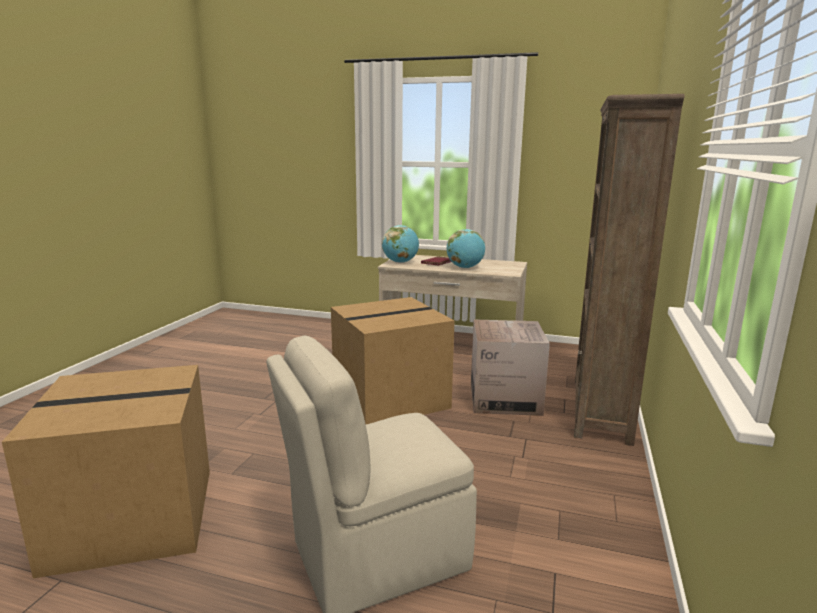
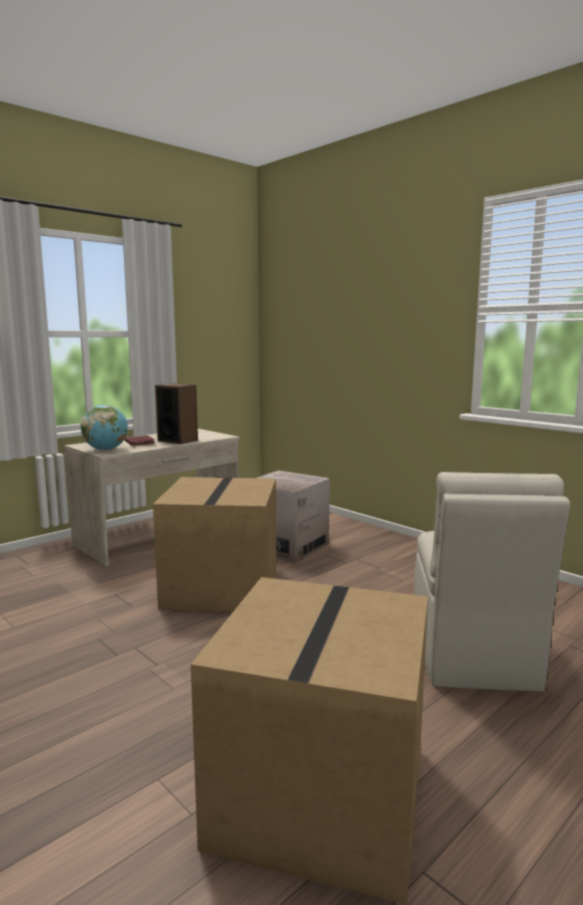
camera: 60 degrees left, 5 degrees down
globe [447,229,485,268] -> speaker [155,384,198,444]
brown bookcase [574,94,685,446] -> none

